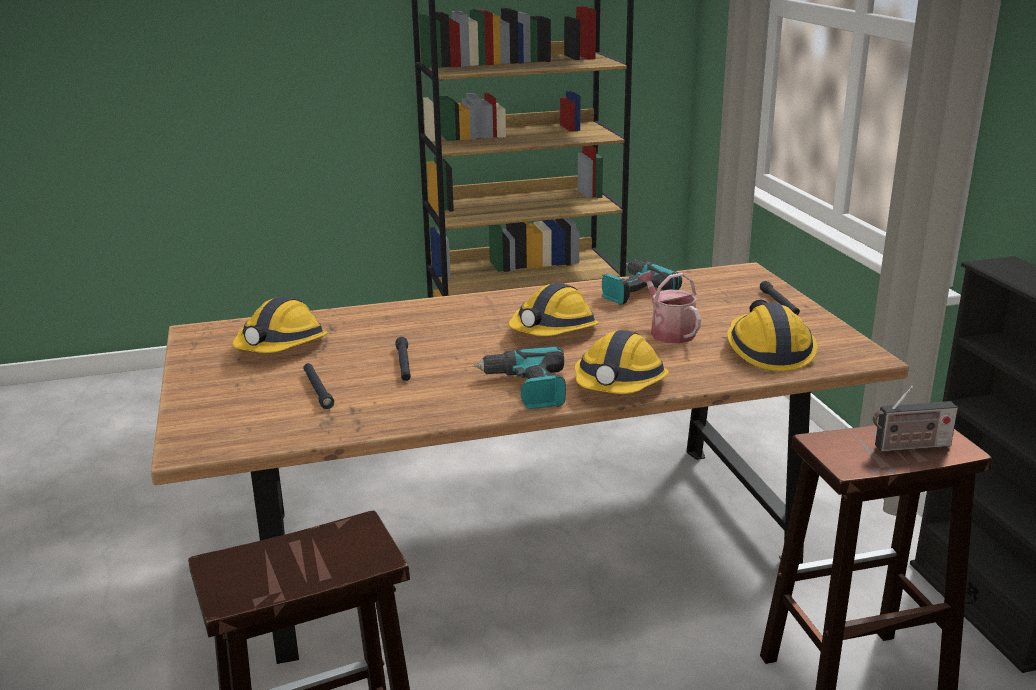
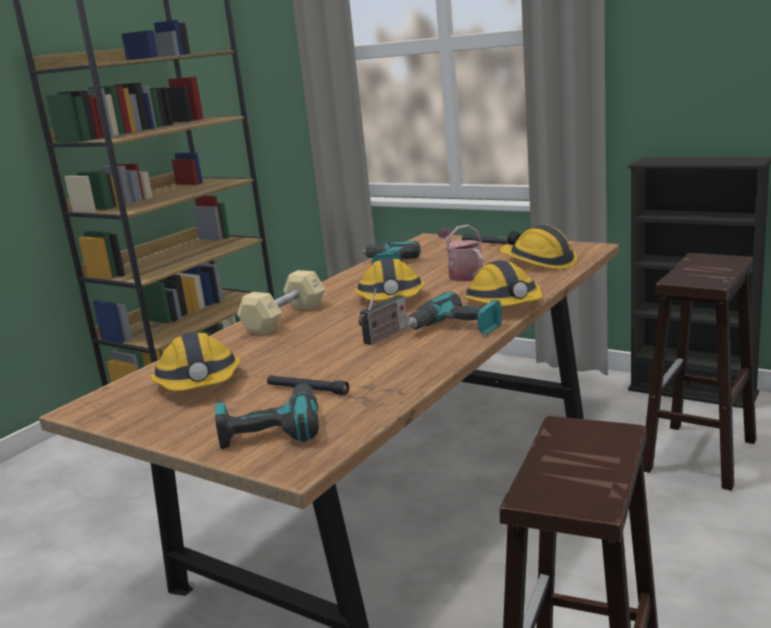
camera: 40 degrees left, 5 degrees down
black flashlight [395,337,411,381] -> none
watering can [638,271,701,344] -> watering can turned 45 degrees clockwise [438,225,483,281]
radio [873,385,958,452] -> radio moved to [359,288,408,345]
none -> power drill [215,383,319,449]
none -> beige dumbbell [237,270,325,335]

